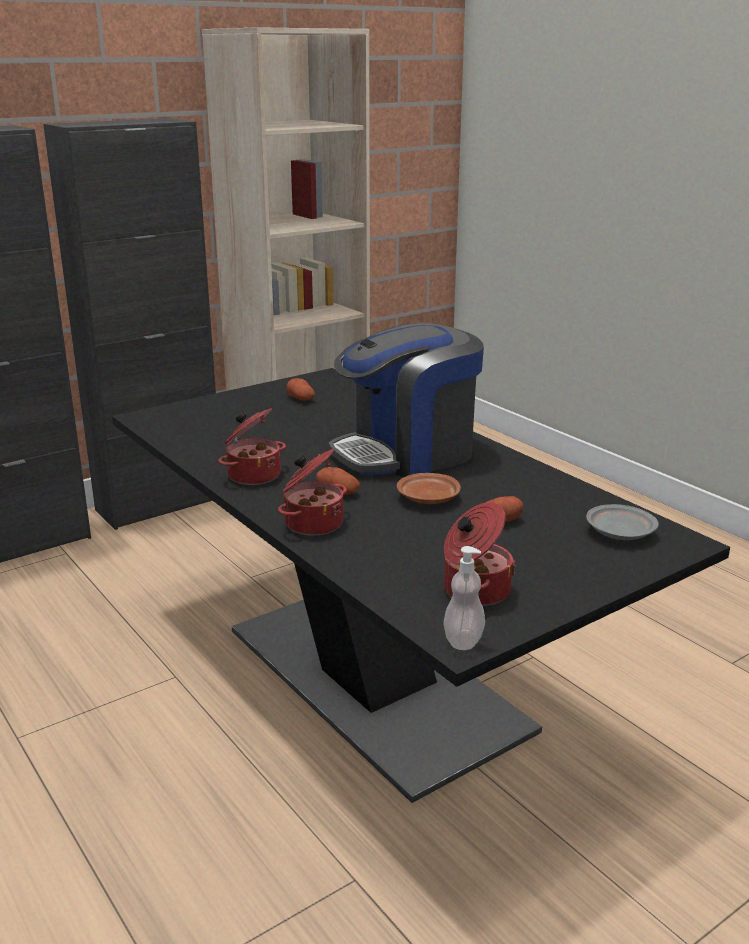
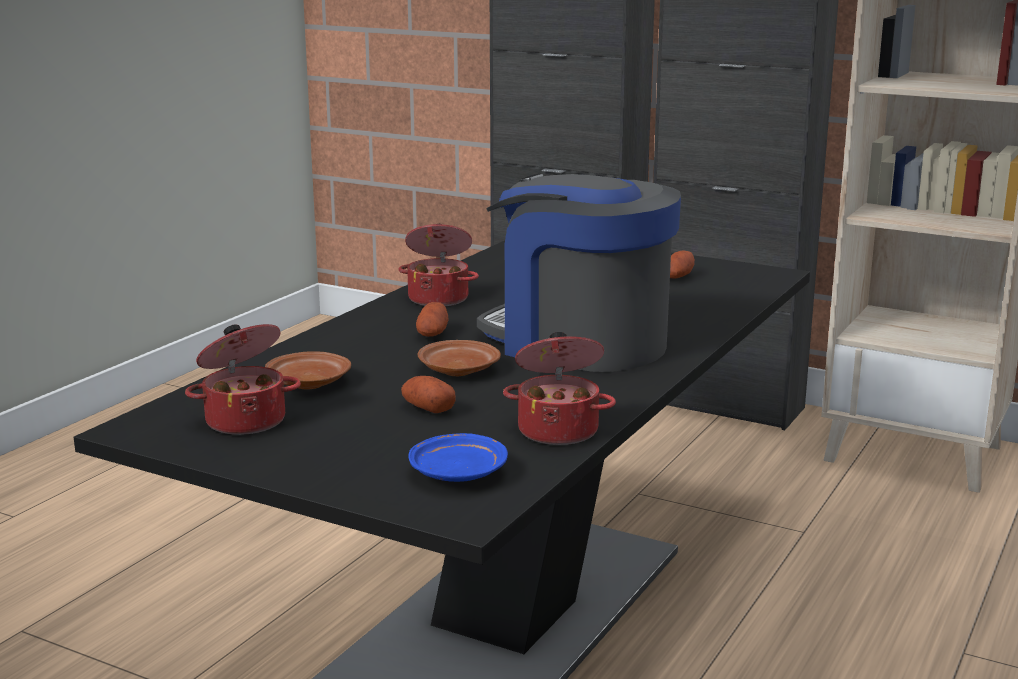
camera: 65 degrees right, 5 degrees down
cooking pot [278,449,347,536] -> cooking pot moved to [503,332,616,445]
soap dispenser [443,546,485,650] -> none
grey plate [586,504,659,540] -> blue plate [408,433,508,482]
none -> brown plate [265,352,351,389]

